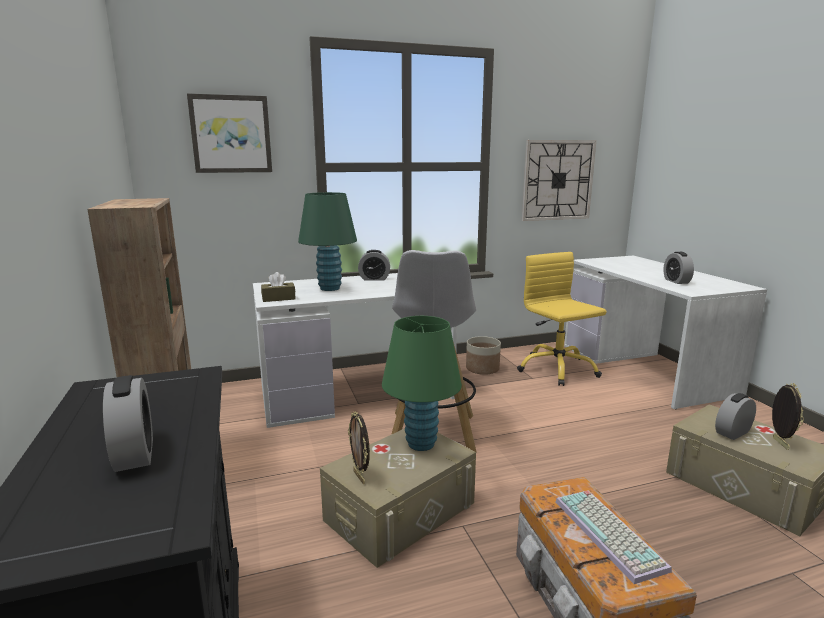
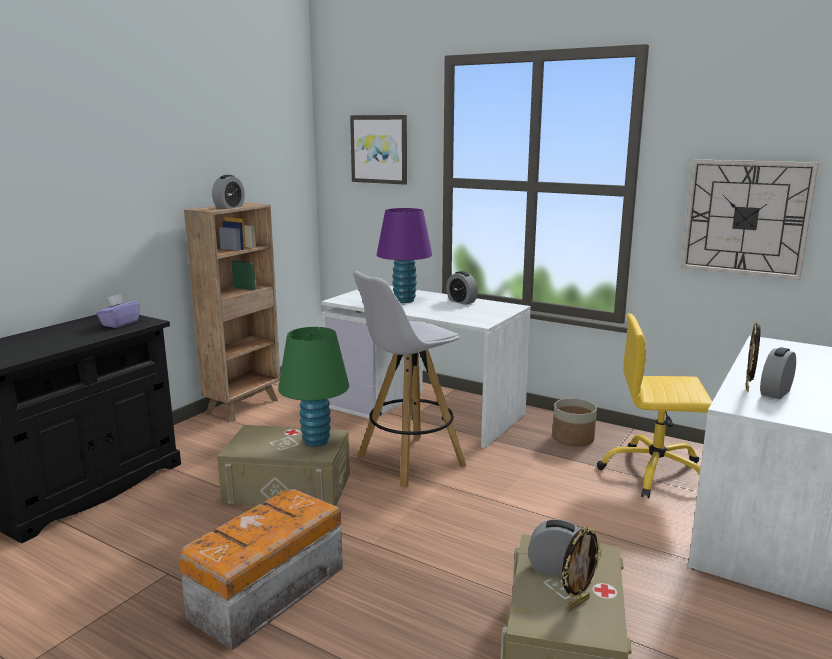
camera: 50 degrees right, 0 degrees up
alarm clock [103,375,153,472] -> alarm clock moved to [212,175,245,209]
brown tissue box [261,272,296,302] -> none
green table lamp [298,192,357,291] -> purple table lamp [377,208,432,303]
picture frame [348,411,370,484] -> picture frame moved to [746,321,761,392]
yellow office chair [517,252,607,386] -> yellow office chair turned 105 degrees counterclockwise [597,313,713,498]
keyboard [556,490,672,584] -> none
none -> purple tissue box [96,294,140,328]

